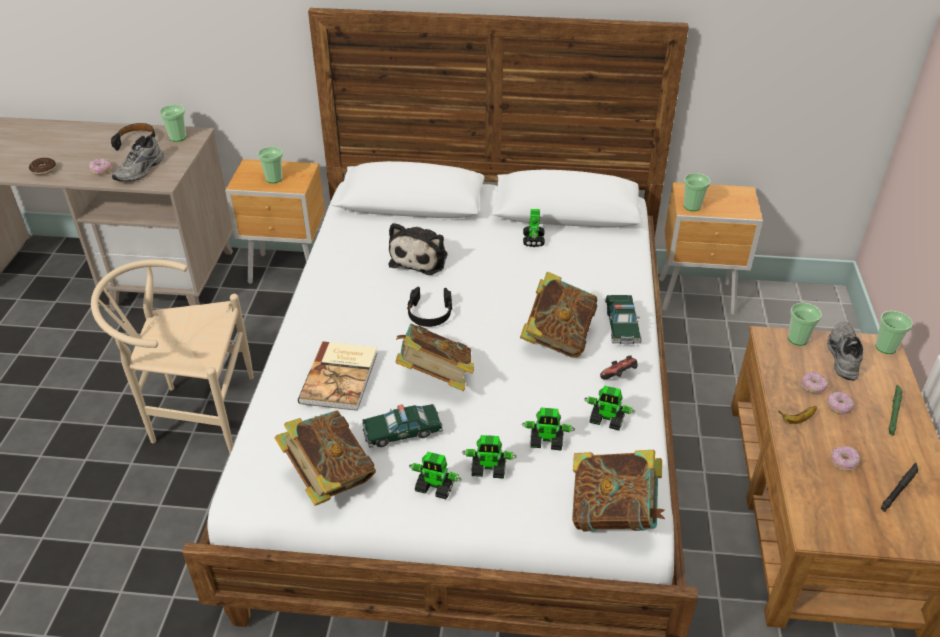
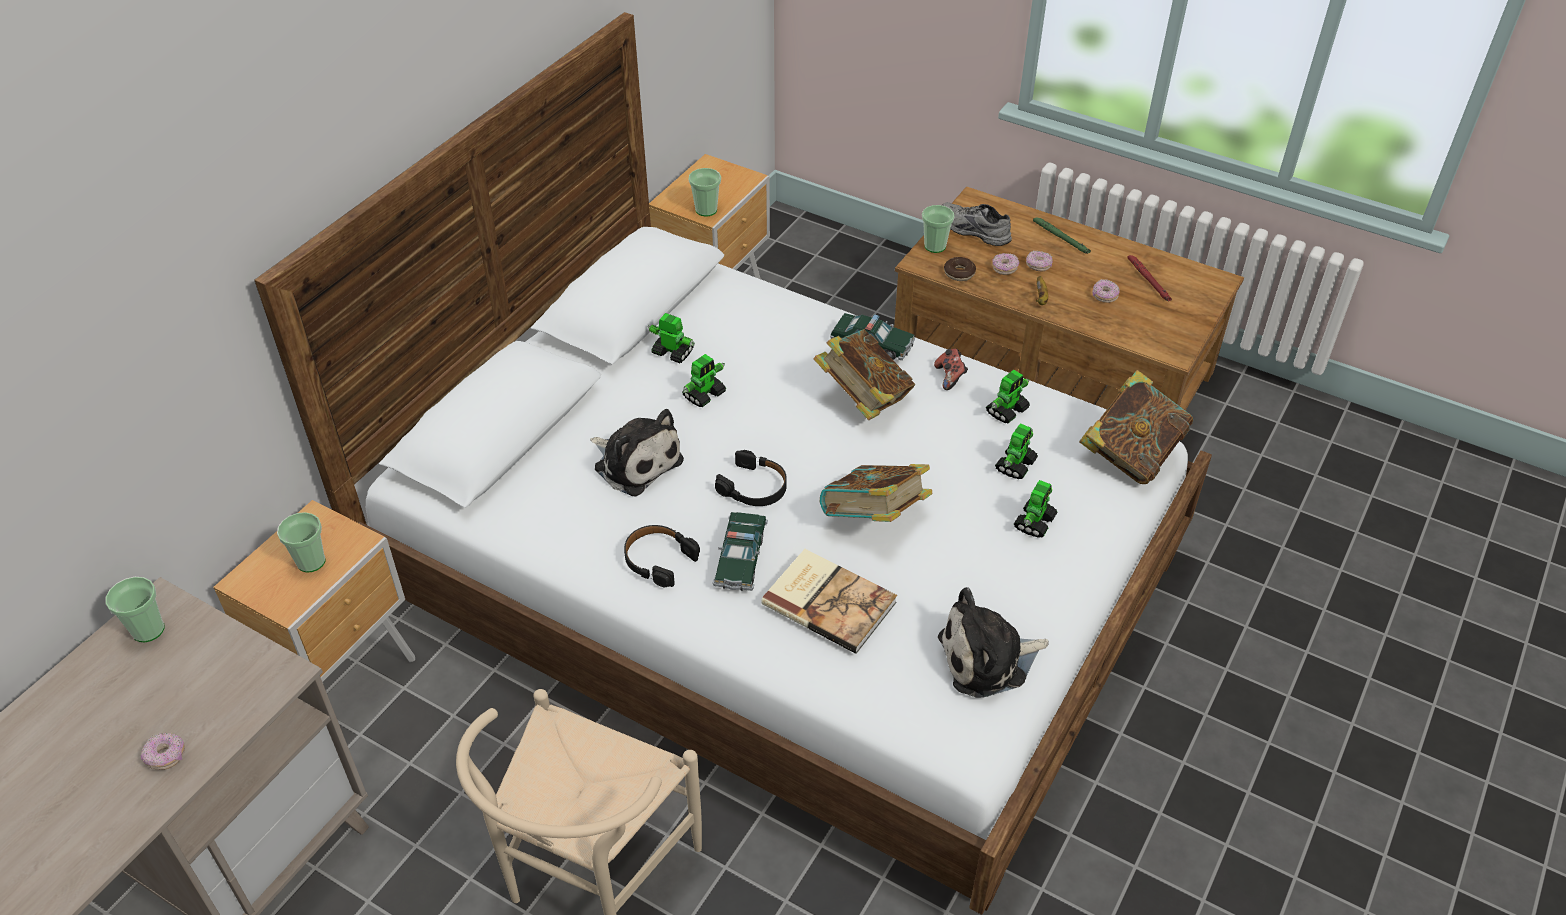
camera: 65 degrees left, 5 degrees up
donut [29,158,56,175] -> donut moved to [944,257,976,281]
black headphones [111,123,155,151] -> black headphones moved to [624,525,700,587]
grey shoe [112,136,164,181] -> none
book [275,410,376,506] -> plush toy [938,587,1049,698]
toy car [362,404,443,448] -> toy car moved to [712,512,768,591]
toy robot [409,452,462,499] -> toy robot moved to [682,354,726,407]
cup [875,311,913,354] -> none
black flashlight [881,463,918,512] -> red flashlight [1127,255,1172,301]

